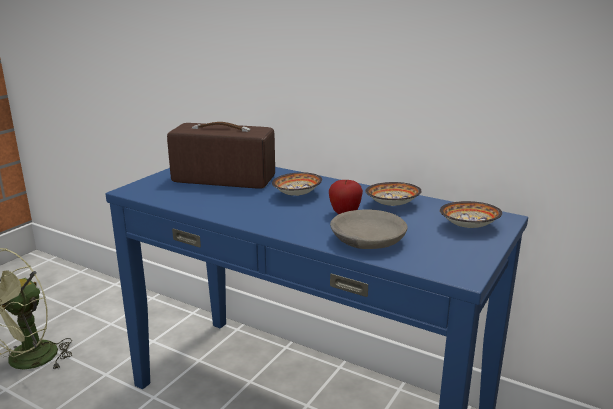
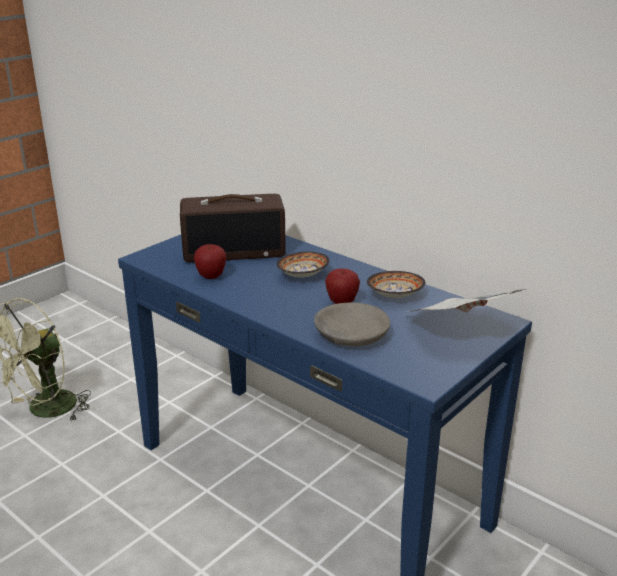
camera: 10 degrees right, 5 degrees up
radio [167,122,275,189] -> radio turned 150 degrees clockwise [180,194,286,262]
bowl [440,201,502,228] -> newspaper [408,289,527,312]
none -> apple [194,244,226,279]

